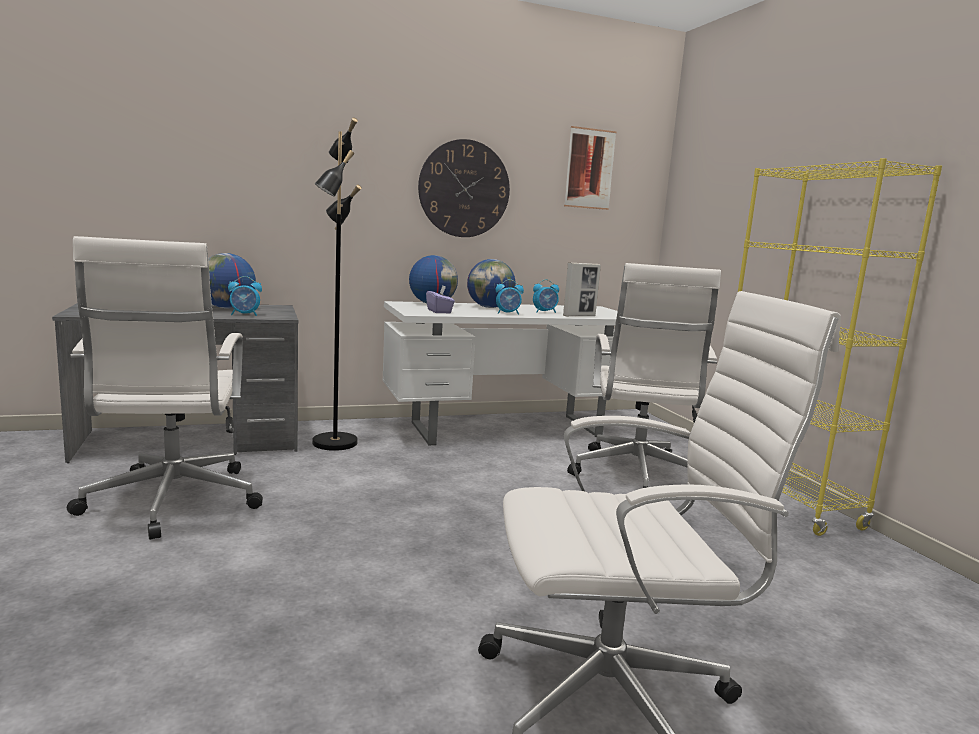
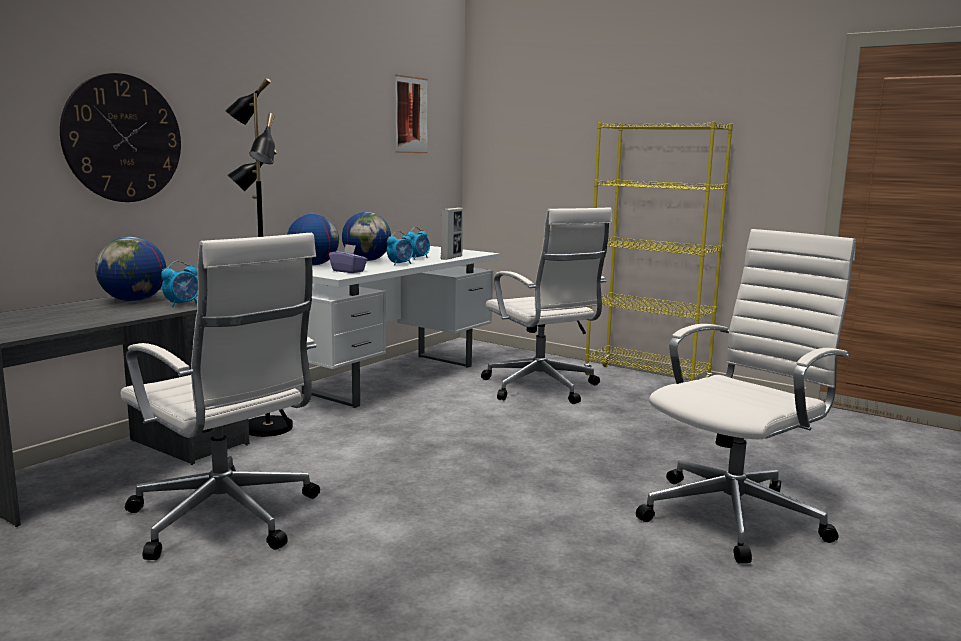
camera: 35 degrees left, 0 degrees up
wall clock [418,139,510,237] -> wall clock moved to [60,73,181,202]

